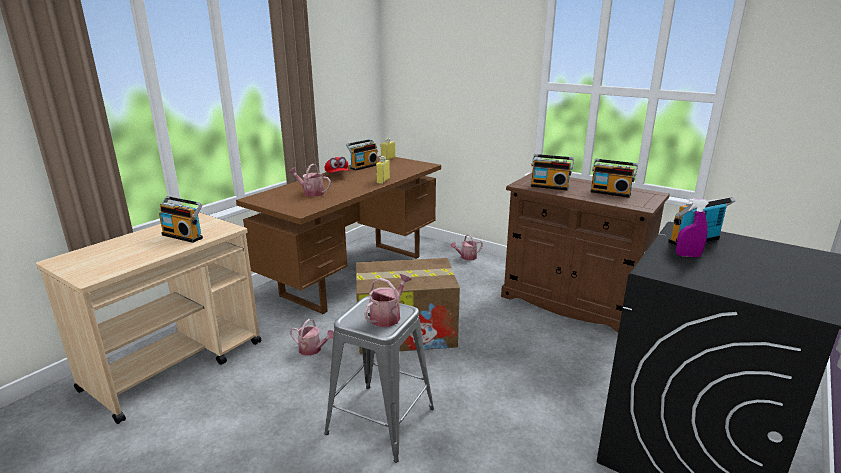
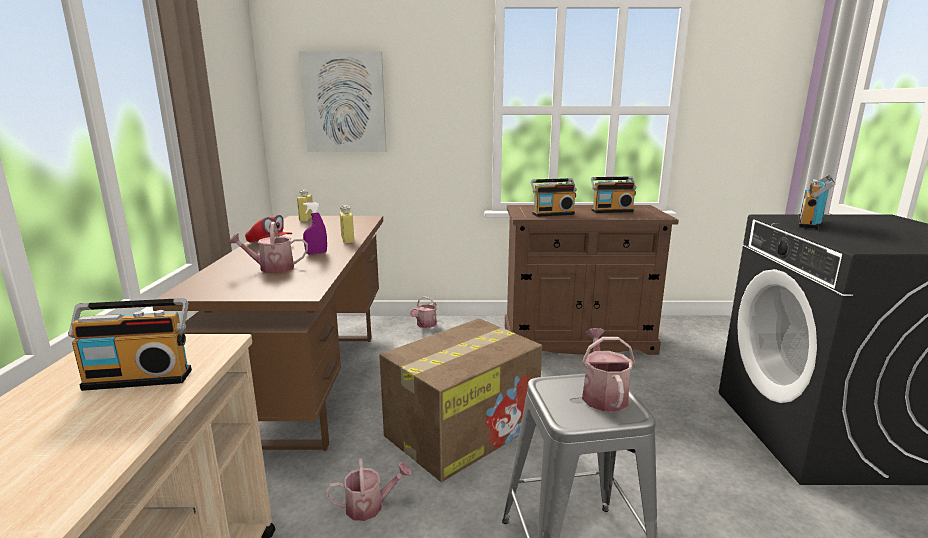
camera: 35 degrees left, 5 degrees down
radio [346,139,378,171] -> none
purple spray bottle [676,199,709,257] -> purple spray bottle moved to [303,202,327,254]
none -> picture [299,51,386,152]

